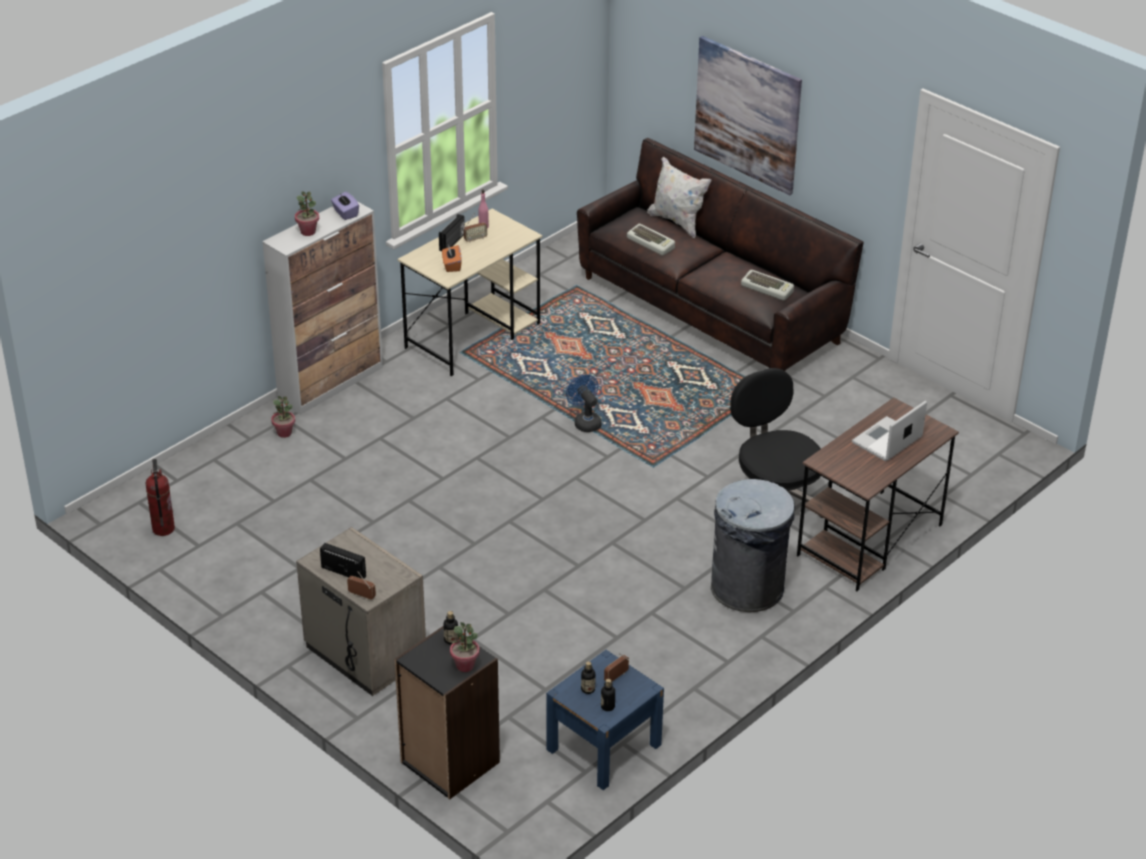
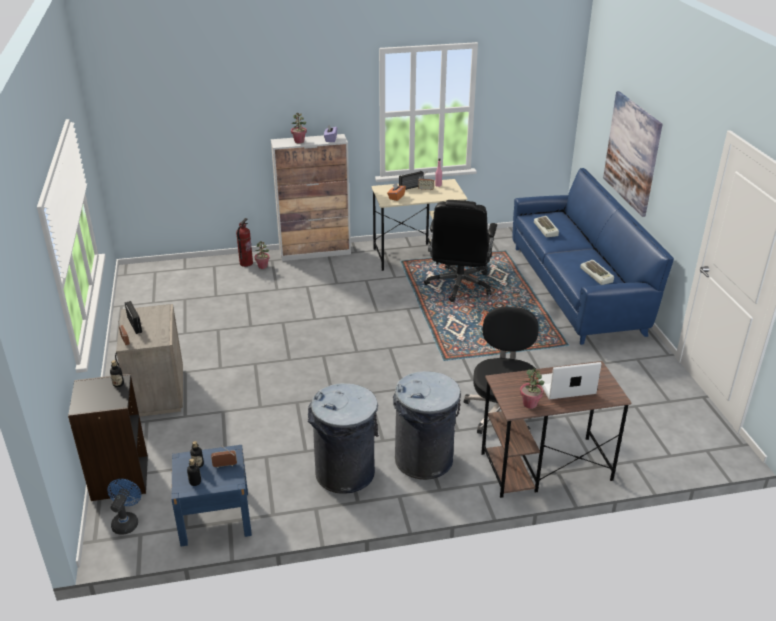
camera: 35 degrees right, 5 degrees down
fire extinguisher [145,459,175,536] -> fire extinguisher moved to [236,218,253,267]
potted plant [450,622,480,672] -> potted plant moved to [520,368,544,409]
blue fan [566,374,602,432] -> blue fan moved to [107,479,141,535]
brown sofa [577,138,864,371] -> blue sofa [512,168,674,345]
white pillow [647,157,711,238] -> none
none -> grey trash can [307,383,379,494]
none -> black office chair [424,200,497,302]

